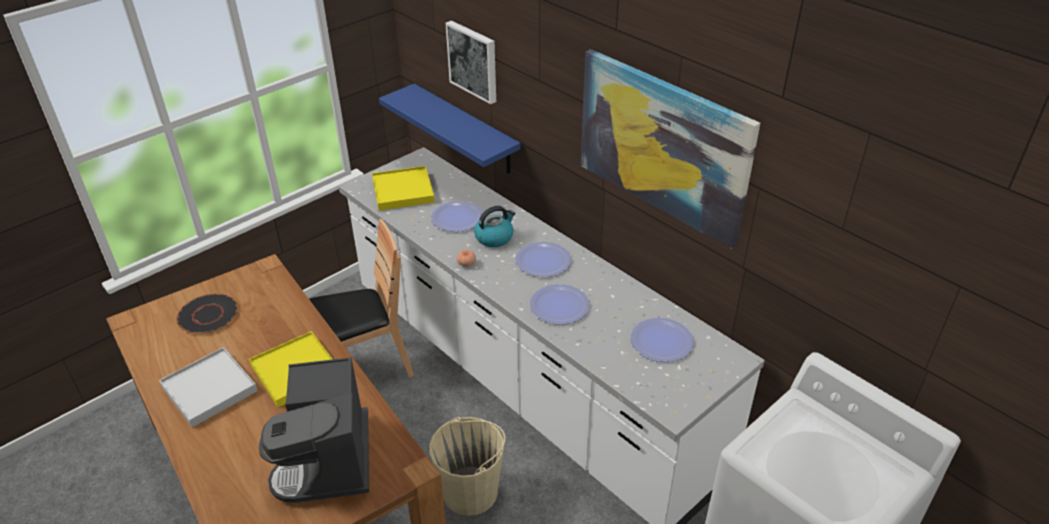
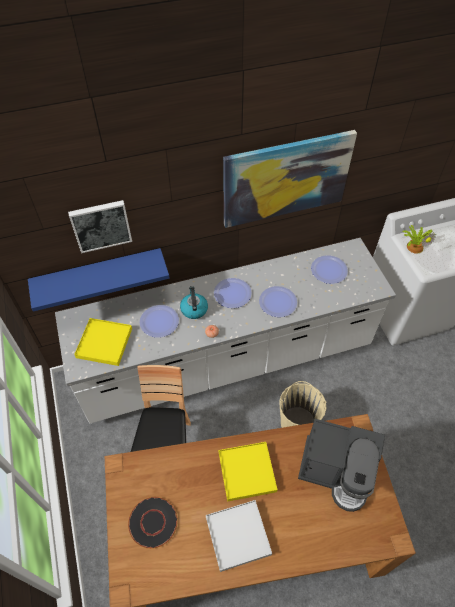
camera: 65 degrees left, 15 degrees up
none -> potted plant [402,225,436,254]

